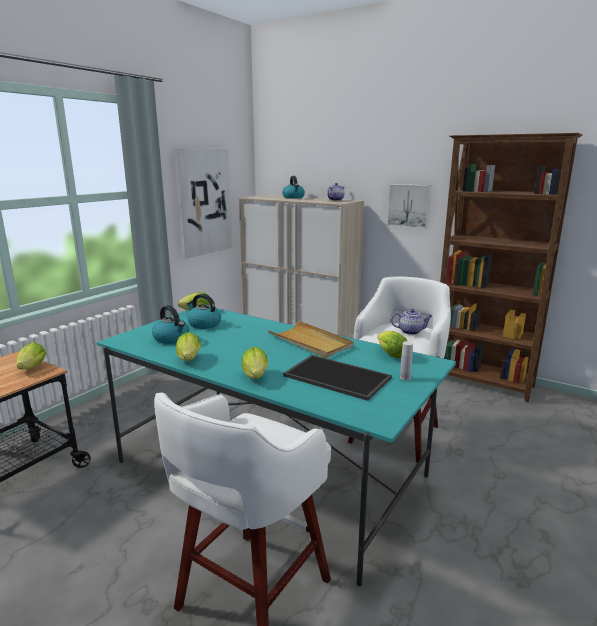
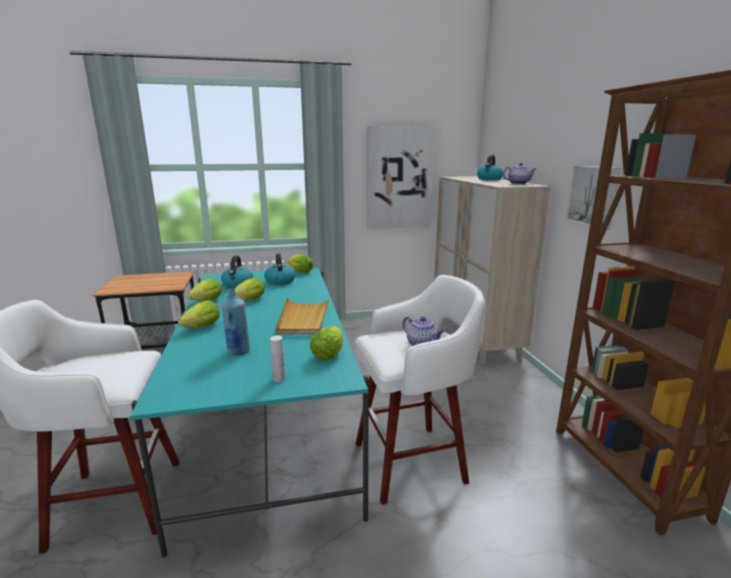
camera: 45 degrees right, 0 degrees up
lettuce [17,342,46,369] -> lettuce moved to [235,278,265,300]
tray [283,355,392,401] -> blue bottle [221,289,250,356]

